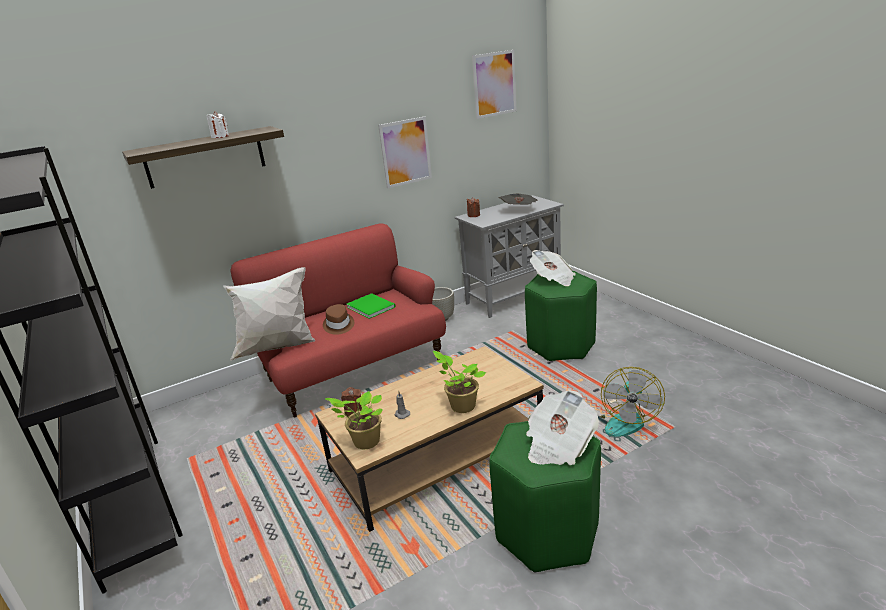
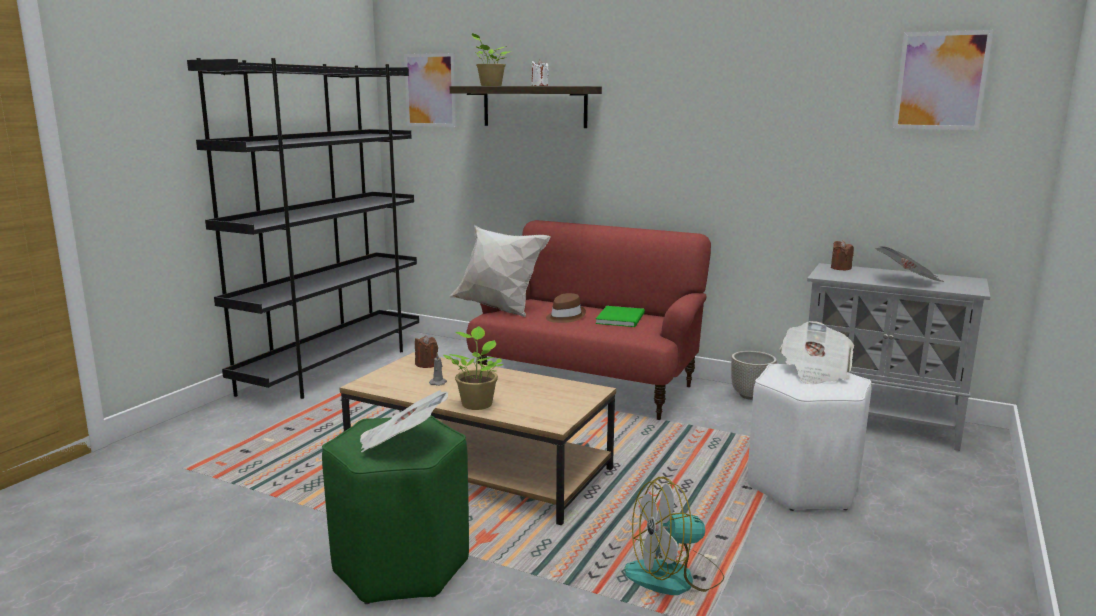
camera: 55 degrees right, 10 degrees down
potted plant [325,391,383,449] -> potted plant moved to [472,33,512,86]
picture [378,116,432,188] -> picture moved to [404,53,456,127]
green stool [525,271,597,361] -> white stool [748,364,871,511]

